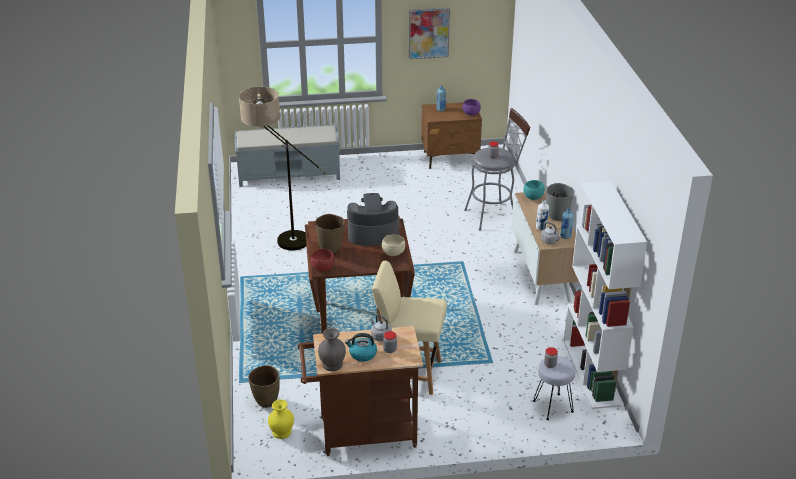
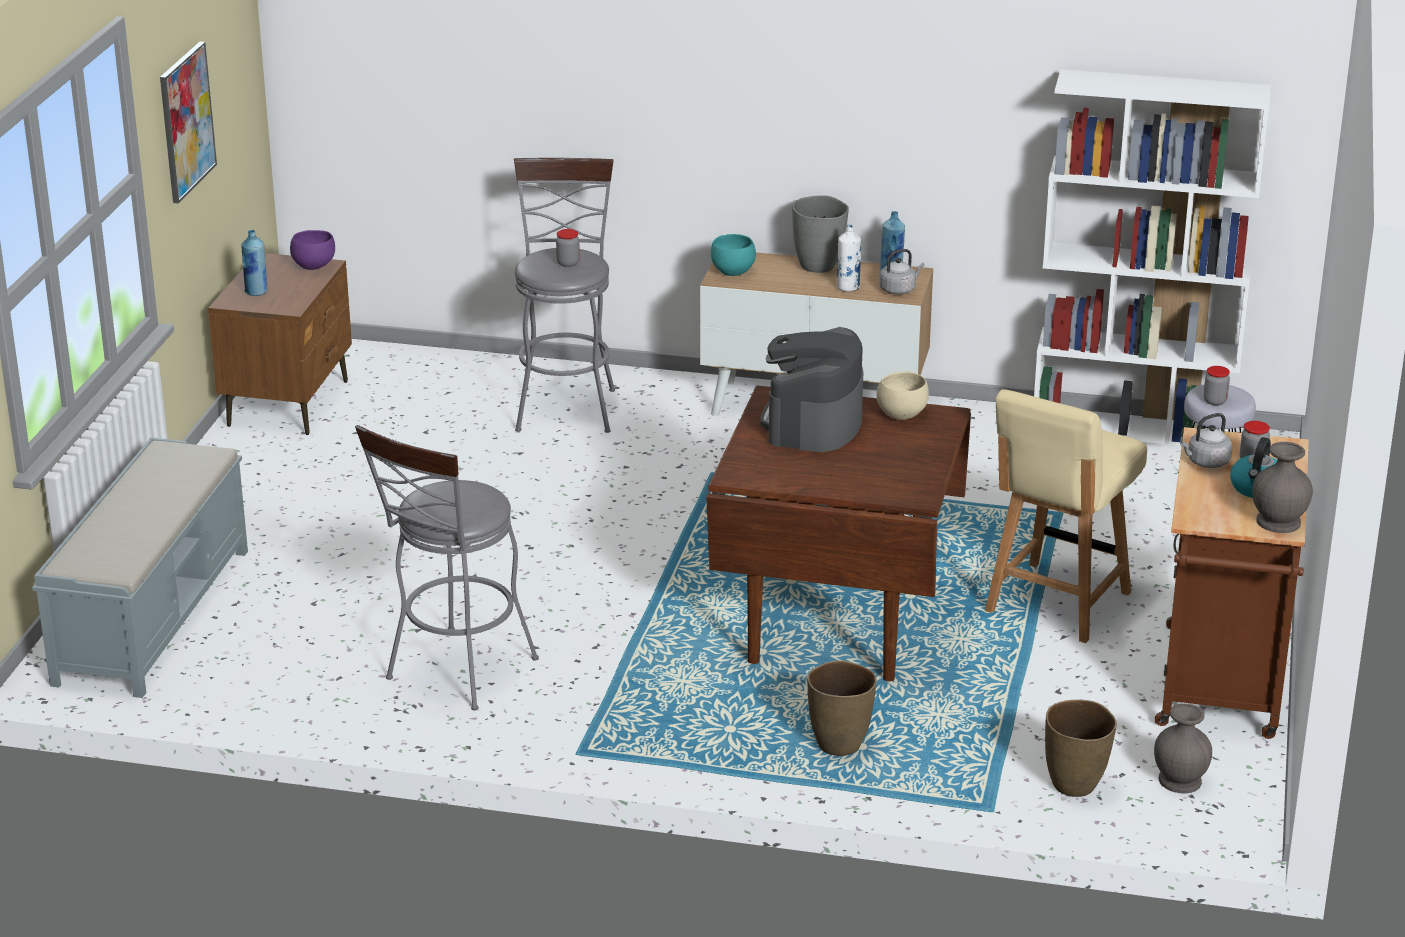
camera: 70 degrees left, 5 degrees down
floor lamp [239,87,326,250] -> grey stool [355,425,539,711]
yellow vase [268,399,294,439] -> grey vase [1154,703,1212,793]
red bowl [311,249,335,272] -> none
brown vase [315,214,345,254] -> brown vase moved to [807,660,876,756]

